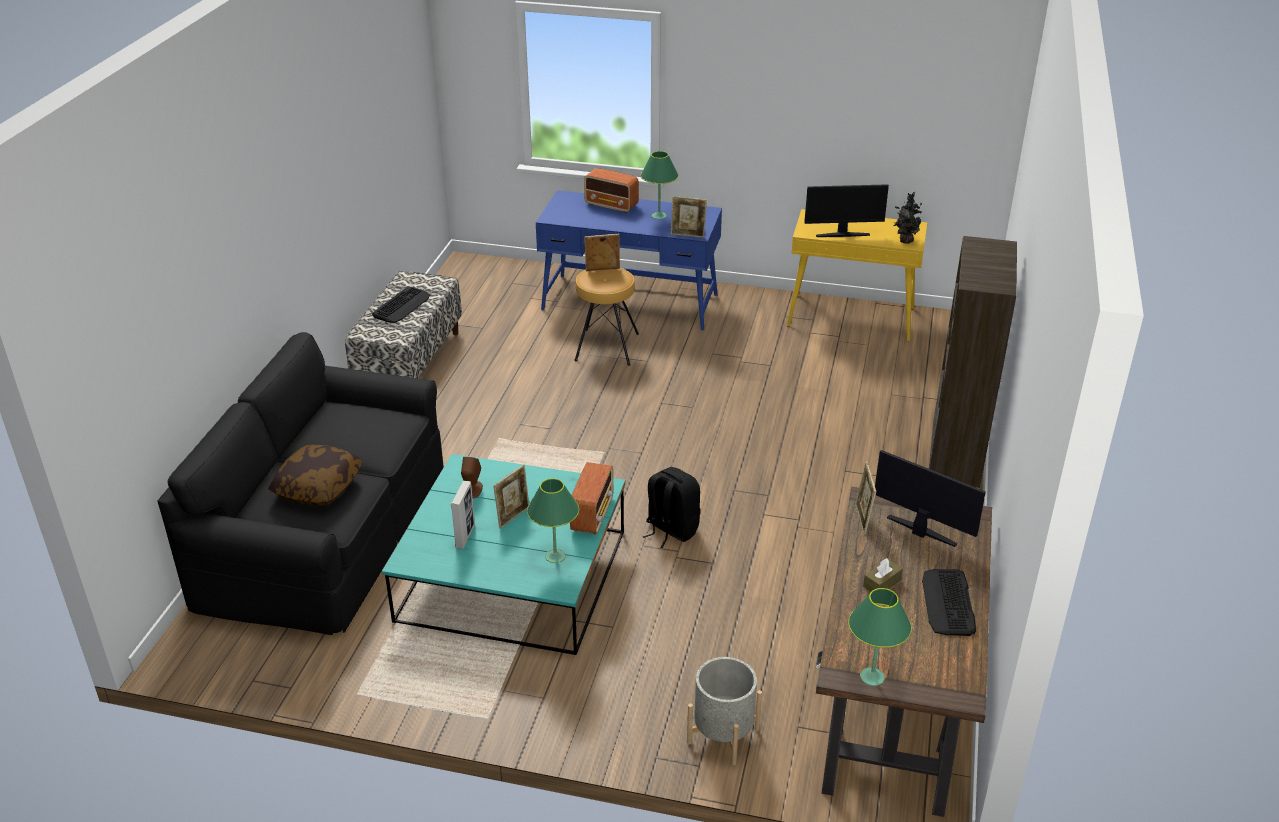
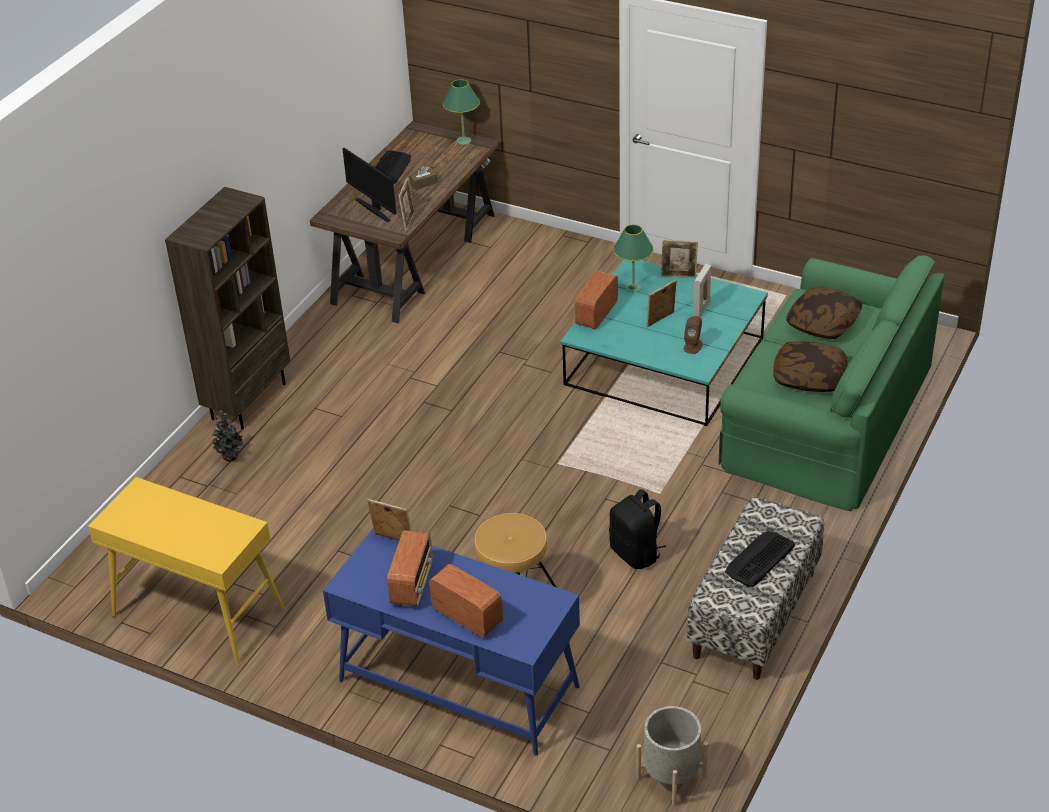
camera: 165 degrees left, 5 degrees up
black sofa [157,332,444,635] -> green sofa [718,255,944,511]
picture frame [584,234,620,271] -> picture frame moved to [661,240,698,278]
green table lamp [641,151,679,219] -> radio [387,530,433,607]
black backpack [643,467,701,548] -> black backpack moved to [609,489,666,569]
grey planter [687,657,762,765] -> grey planter moved to [636,706,708,806]
monitor [804,184,889,237] -> none
potted plant [893,192,922,244] -> potted plant moved to [212,410,244,462]
none -> pillow [773,341,848,392]

